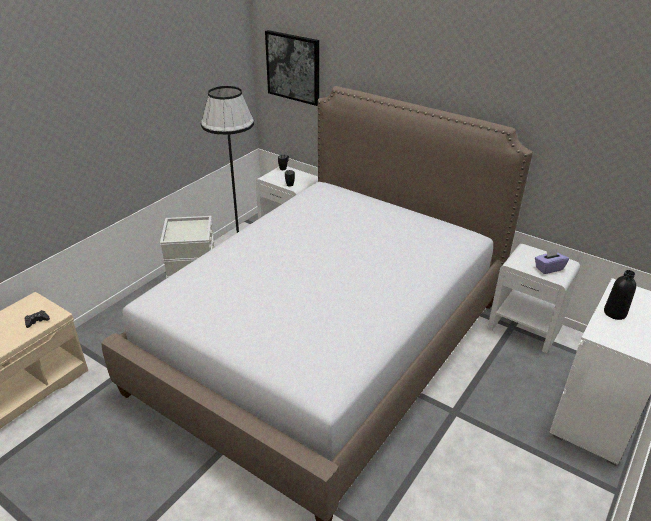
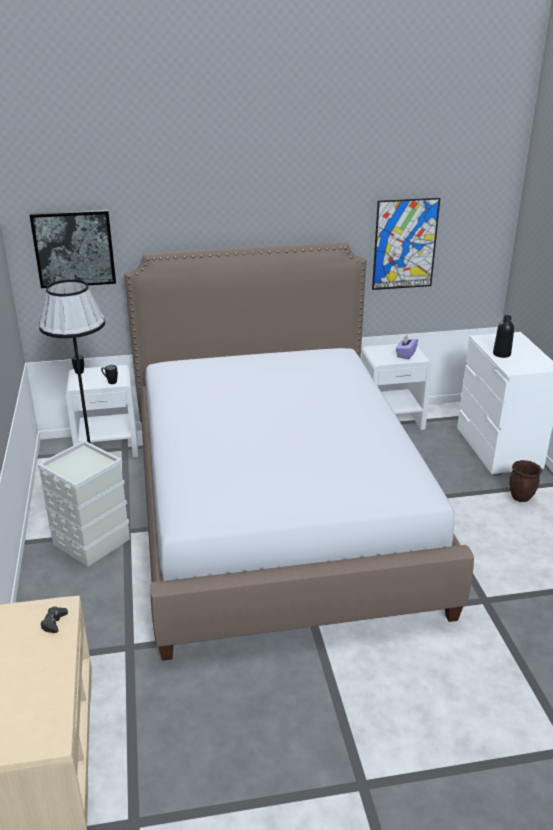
camera: 45 degrees left, 5 degrees down
none -> picture [372,198,440,290]
none -> brown planter [509,460,542,502]

